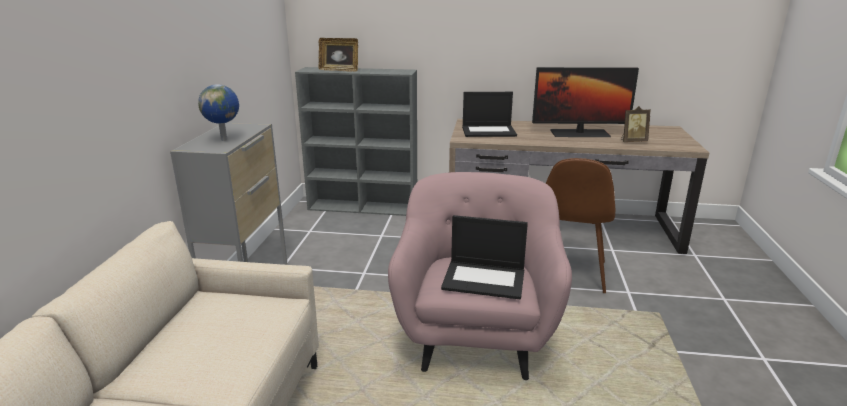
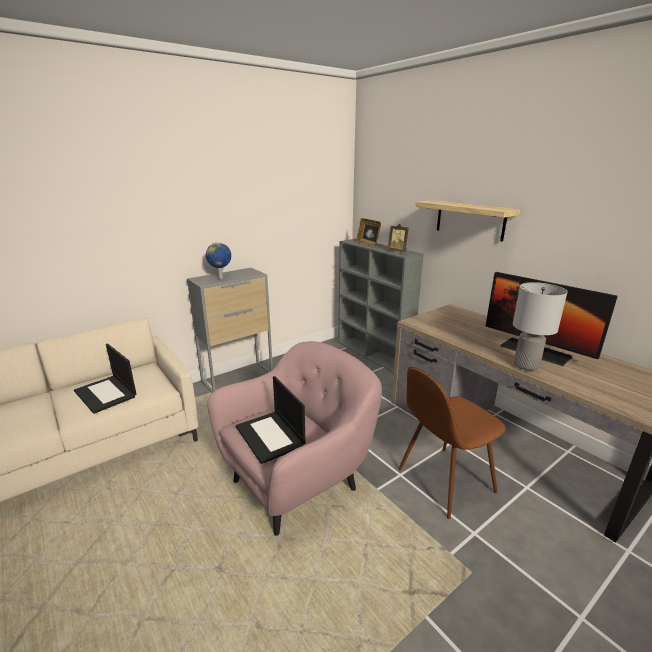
camera: 45 degrees right, 0 degrees up
laptop [462,92,517,137] -> laptop moved to [74,344,137,414]
picture frame [621,106,651,142] -> picture frame moved to [387,224,409,253]
none -> shelf [415,200,520,242]
none -> grey table lamp [513,282,568,371]

